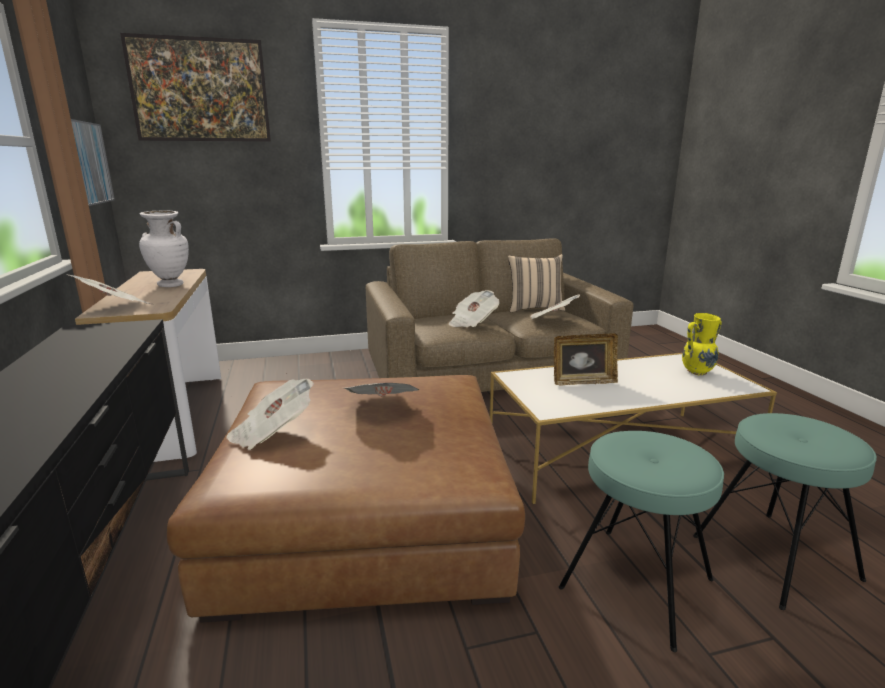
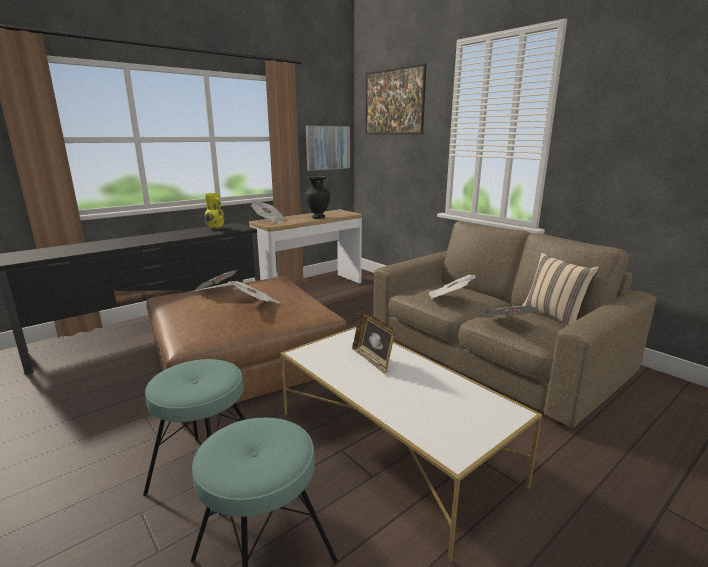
camera: 65 degrees right, 0 degrees up
white vase [139,211,189,287] -> black vase [305,176,330,219]
yellow vase [682,313,722,375] -> yellow vase moved to [205,193,225,229]

